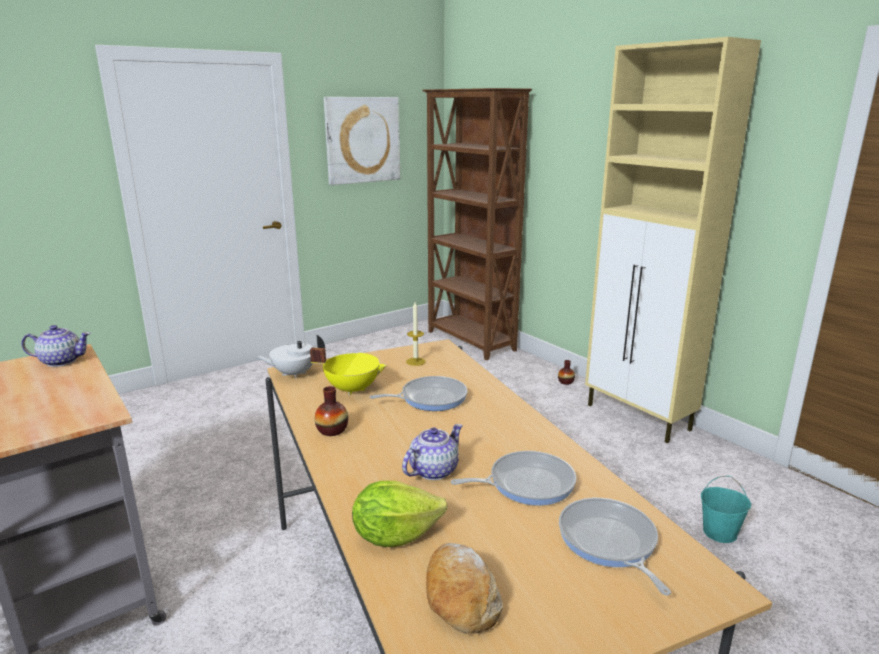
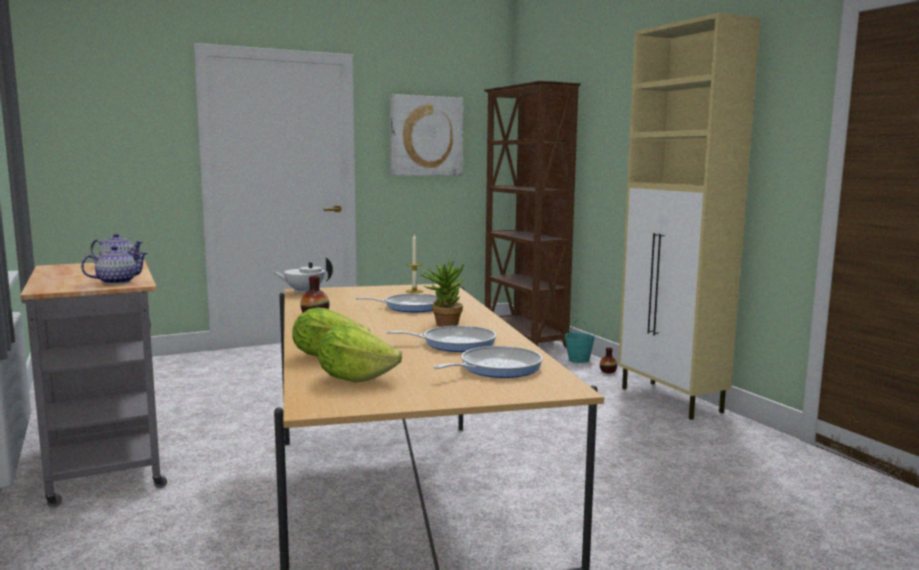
camera: 10 degrees right, 10 degrees down
yellow cooking pot [310,348,387,396] -> none
teapot [402,424,463,480] -> teapot moved to [81,246,147,284]
bread [426,543,503,634] -> lettuce [318,324,402,382]
frying pan [559,498,671,595] -> frying pan turned 60 degrees clockwise [433,346,543,378]
turquoise bucket [701,476,751,543] -> turquoise bucket moved to [564,319,595,363]
none -> potted plant [419,258,464,327]

